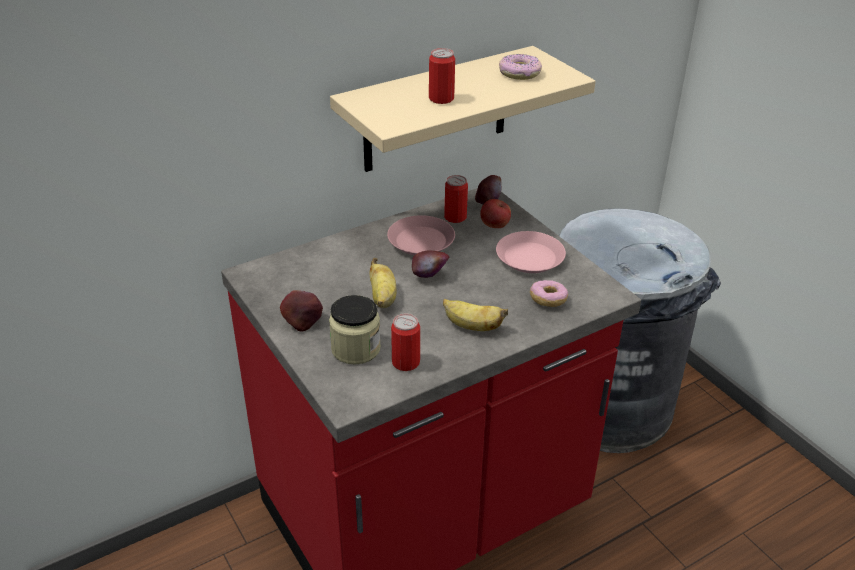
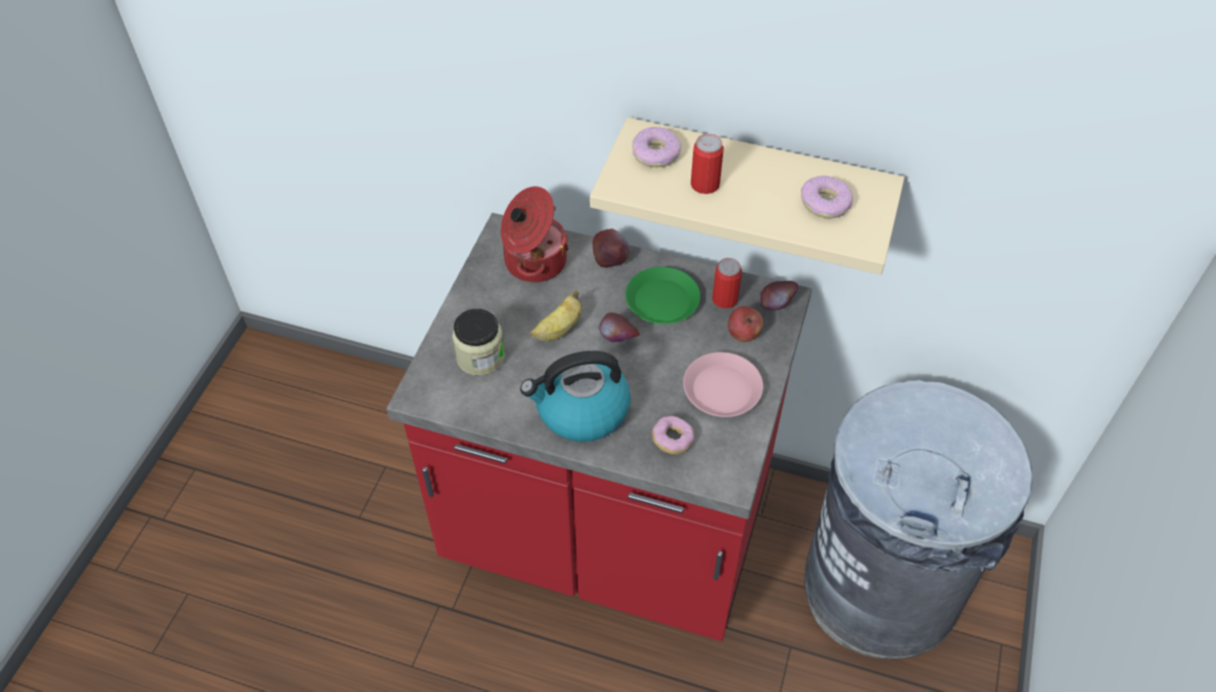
camera: 50 degrees right, 15 degrees up
apple [280,290,323,331] -> apple moved to [593,229,629,268]
pink plate [387,215,455,255] -> green plate [625,267,700,324]
can [391,314,420,371] -> none
banana [443,299,508,331] -> kettle [520,351,631,442]
none -> cooking pot [501,186,569,283]
none -> donut [632,127,681,168]

